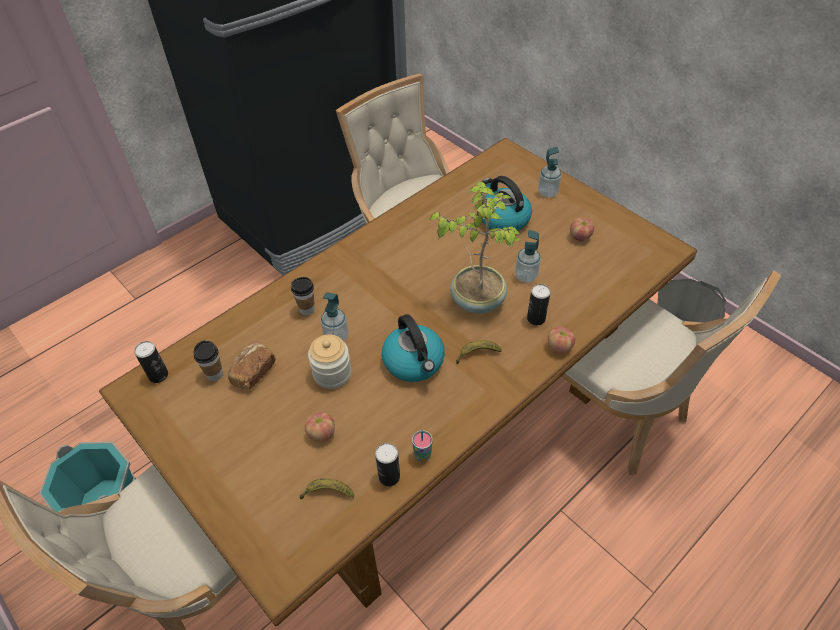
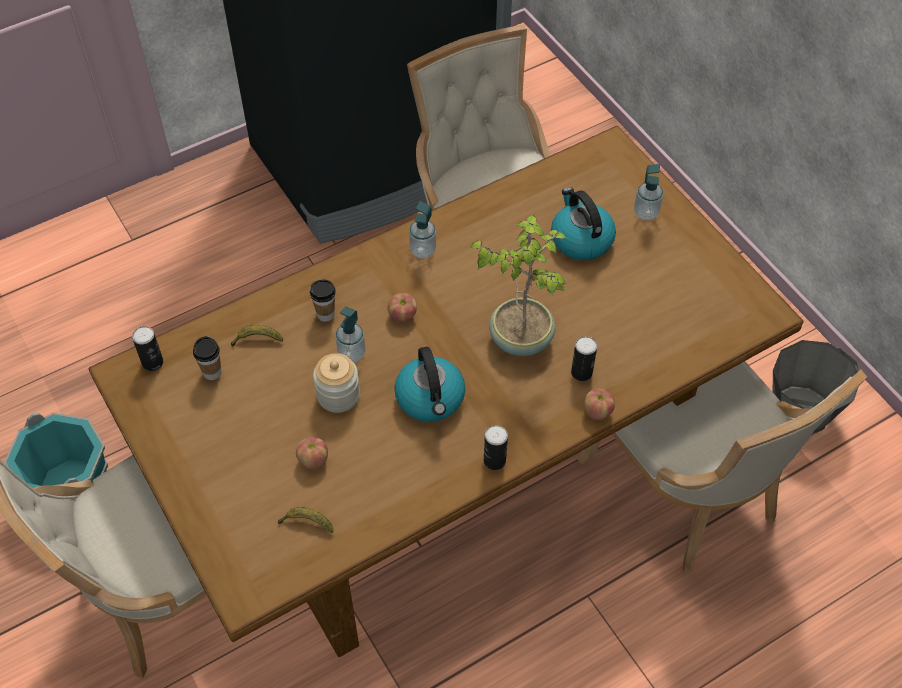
camera: 10 degrees right, 5 degrees up
bread [228,343,276,390] -> none
can [375,443,400,486] -> can moved to [484,425,508,470]
cup [412,430,433,462] -> none
banana [456,340,502,364] -> banana moved to [231,325,283,346]
soap dispenser [515,230,541,283] -> soap dispenser moved to [409,201,436,259]
apple [570,217,594,241] -> apple moved to [387,293,417,322]

